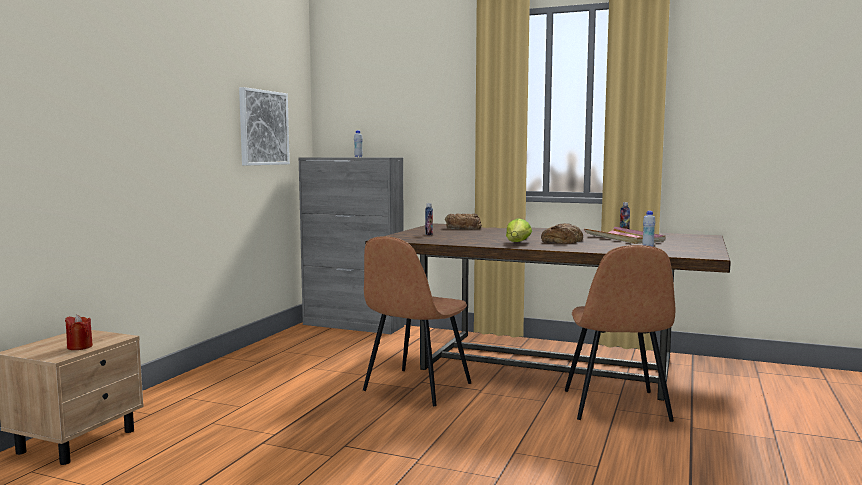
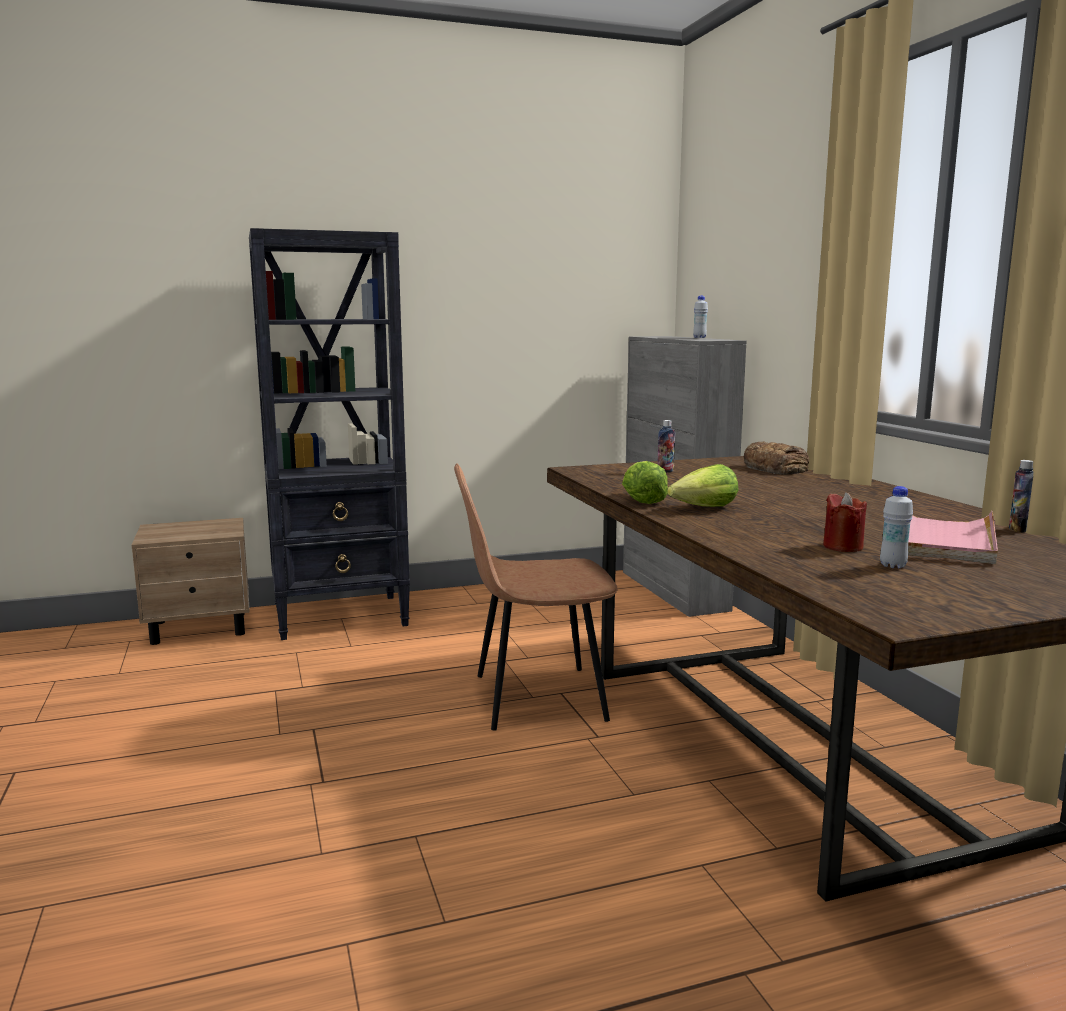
camera: 50 degrees right, 5 degrees up
red candle [65,314,93,350] -> red candle moved to [823,492,867,552]
picture [239,87,290,166] -> none
bread [541,223,583,244] -> none
brown chair [565,245,675,422] -> none
none -> black bookcase [249,228,410,640]
none -> lettuce [622,461,668,504]

